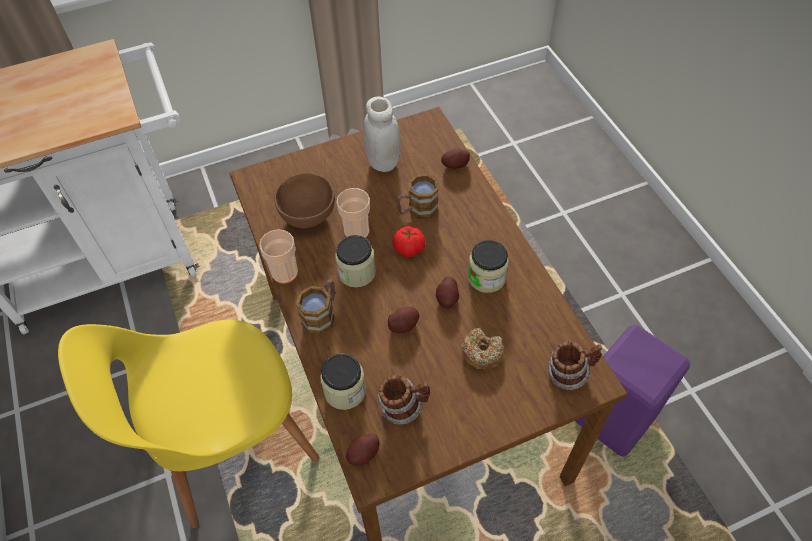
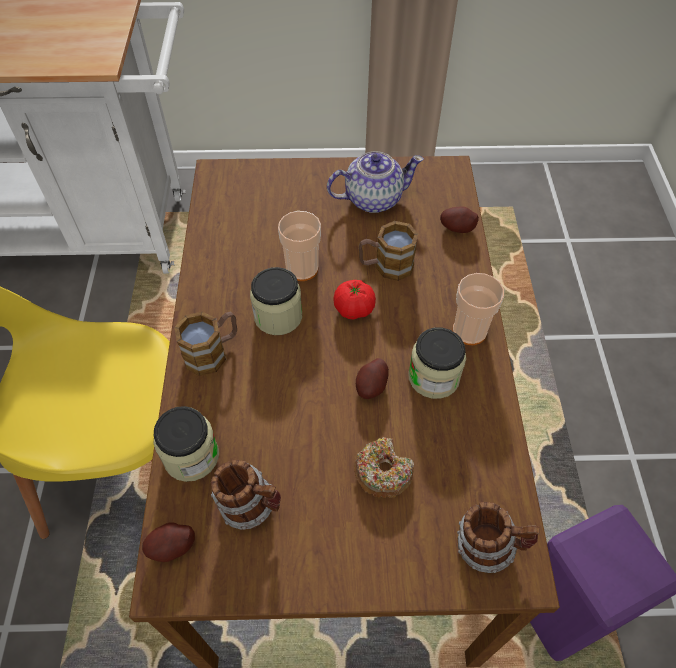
camera: 20 degrees right, 0 degrees up
cup [259,229,298,284] -> cup moved to [453,273,504,345]
brown bowl [274,173,335,228] -> none
white jar [364,97,401,172] -> teapot [327,151,424,213]
potato [388,307,420,333] -> none

